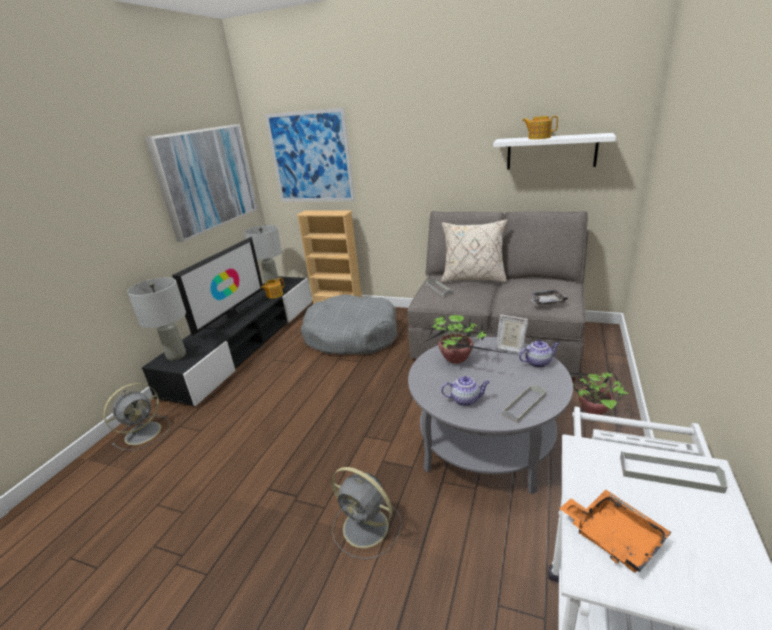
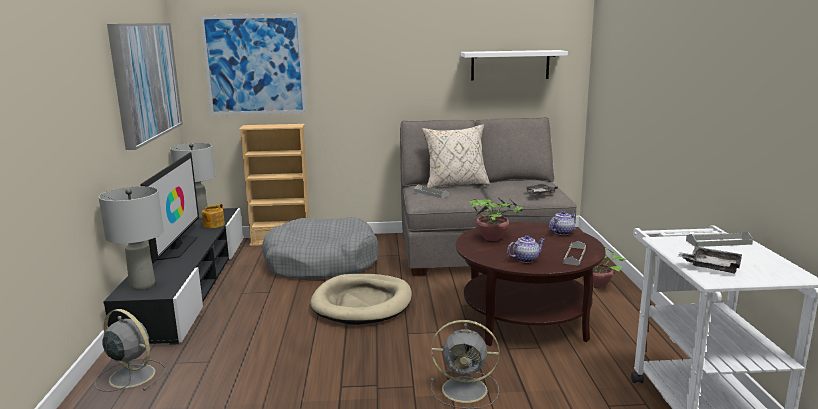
camera: 25 degrees left, 10 degrees down
grey fan [103,383,170,451] -> grey fan turned 75 degrees counterclockwise [94,309,166,392]
grey coffee table [408,337,573,495] -> brown coffee table [456,222,606,346]
picture frame [496,314,528,353] -> none
teapot [522,116,558,139] -> none
orange tray [559,490,672,572] -> grey tray [678,246,742,273]
none -> beige dog bed [310,274,412,325]

